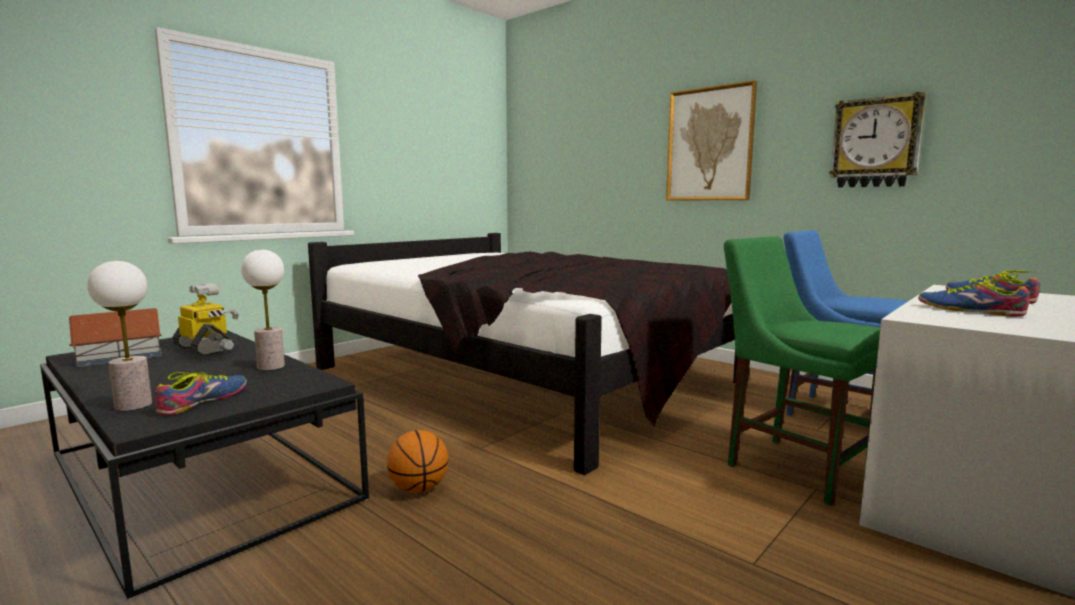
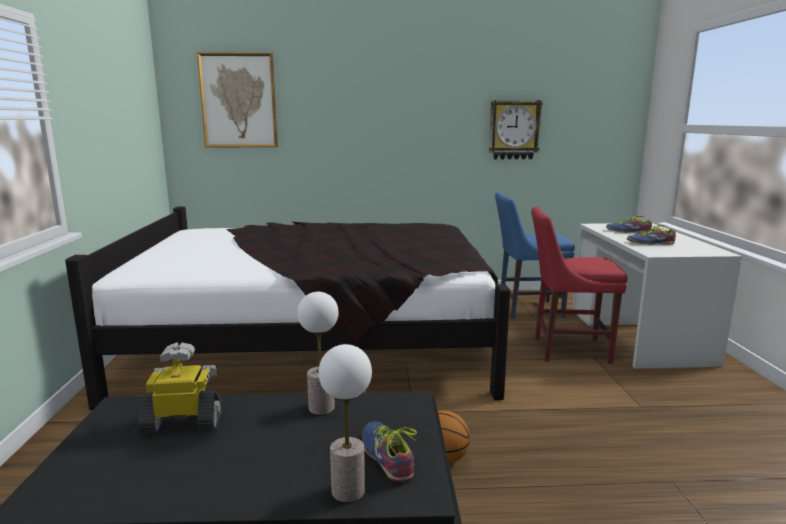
camera: 45 degrees left, 5 degrees up
toy house [69,308,162,367] -> none
picture [666,80,757,201] -> picture moved to [197,52,278,147]
green chair [724,236,881,506] -> red chair [531,207,627,364]

